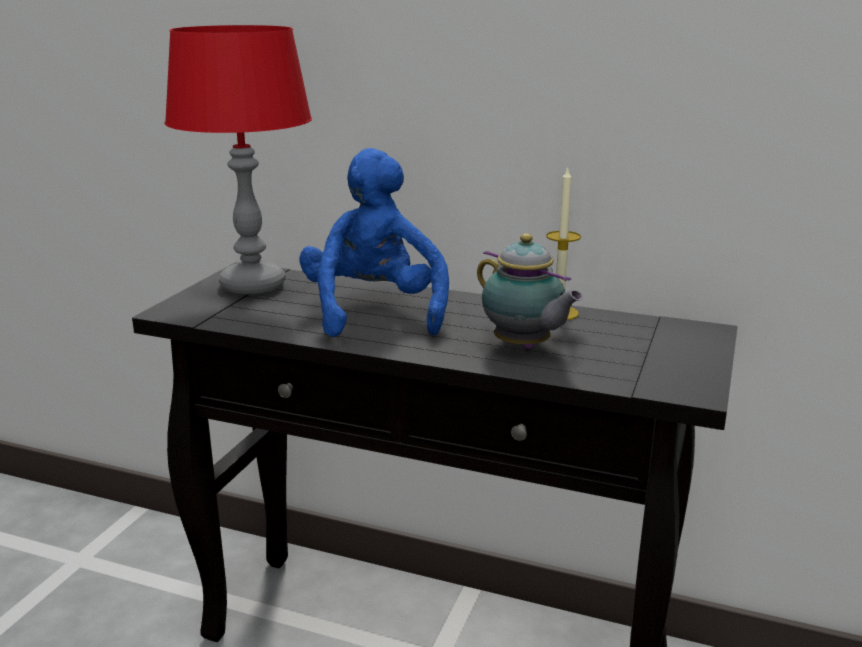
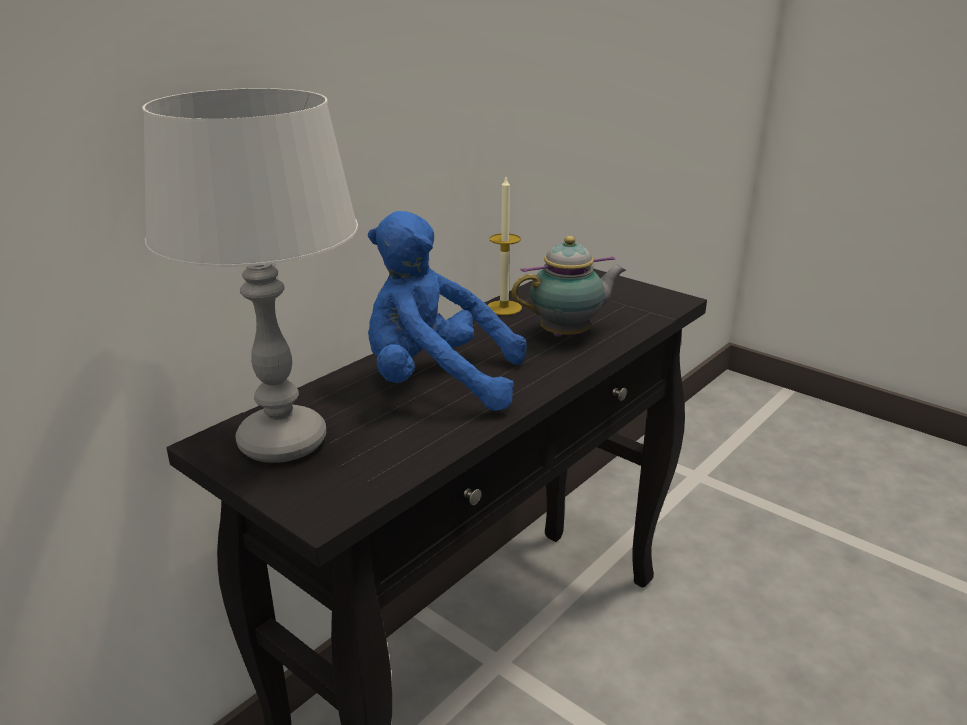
camera: 70 degrees left, 5 degrees up
red table lamp [165,25,312,295] -> grey table lamp [142,88,358,463]

